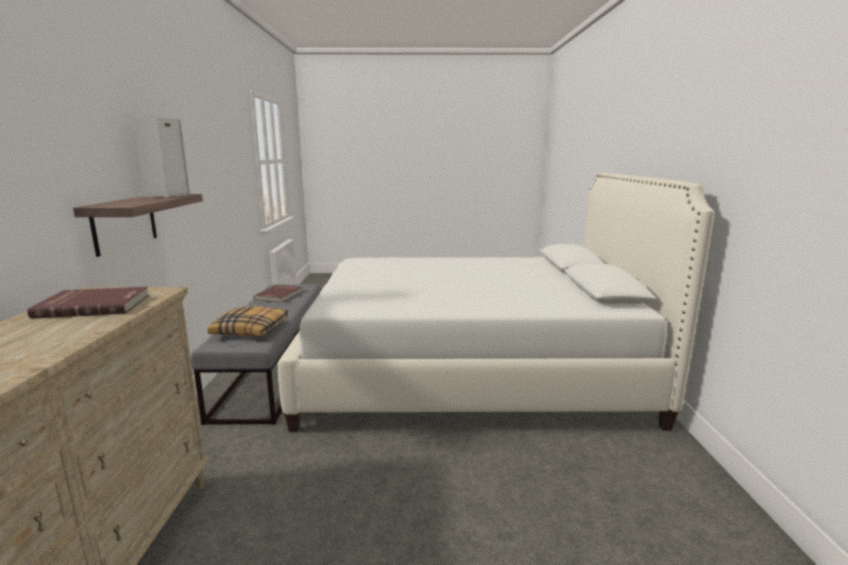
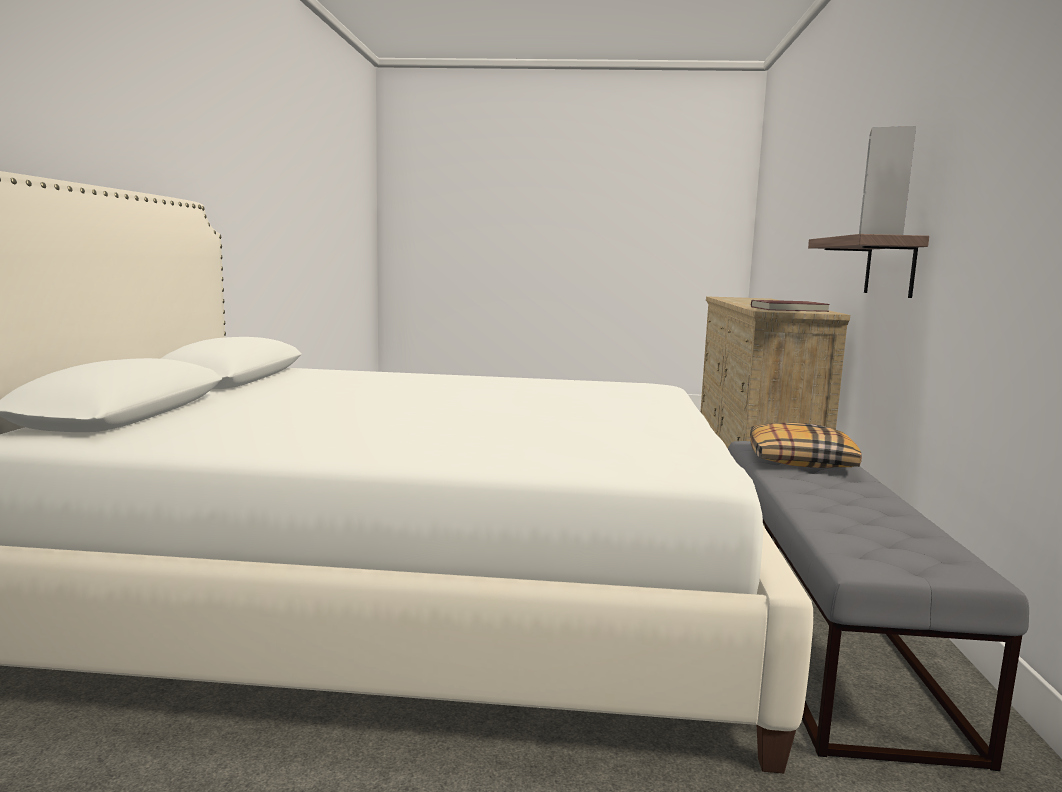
camera: 175 degrees left, 5 degrees down
red book [254,285,302,303] -> none

